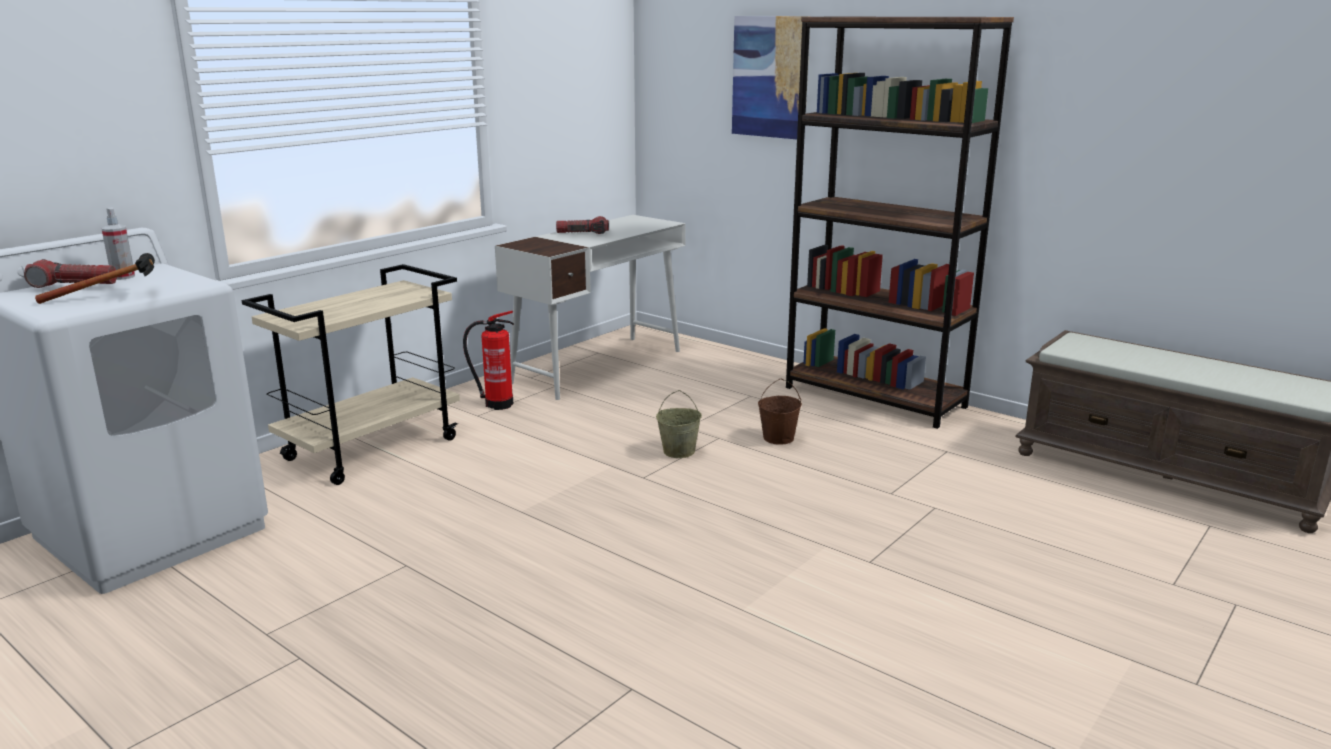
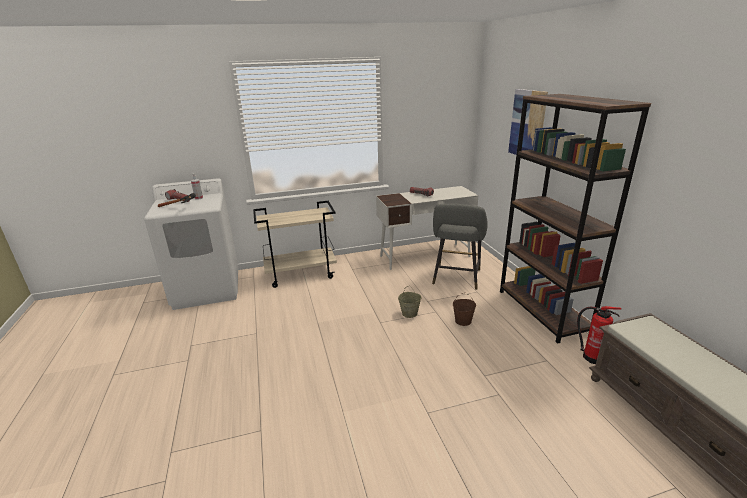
camera: 35 degrees right, 5 degrees up
fire extinguisher [463,311,514,410] -> fire extinguisher moved to [577,306,621,364]
none -> grey stool [432,204,488,290]

